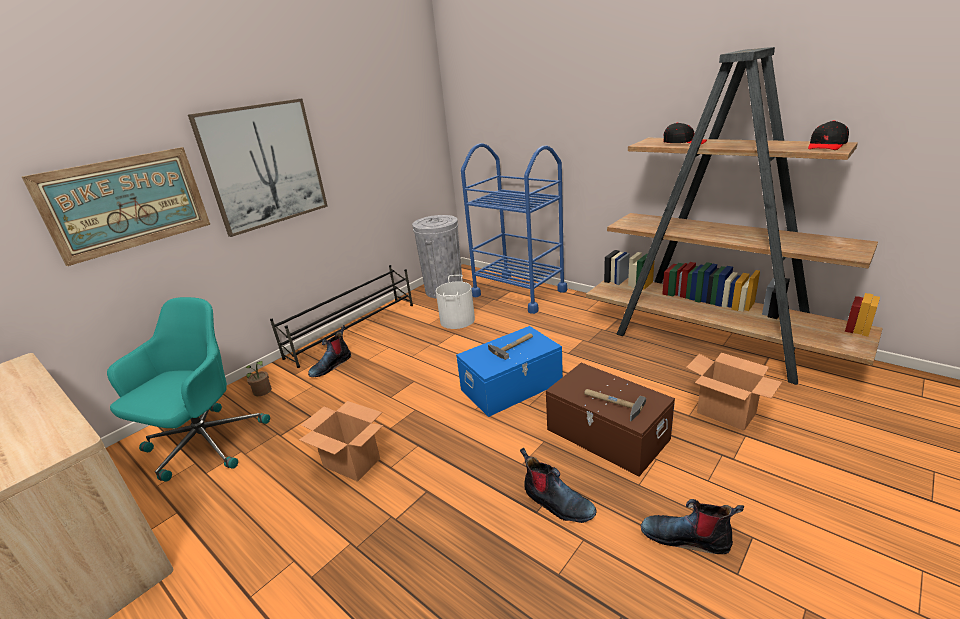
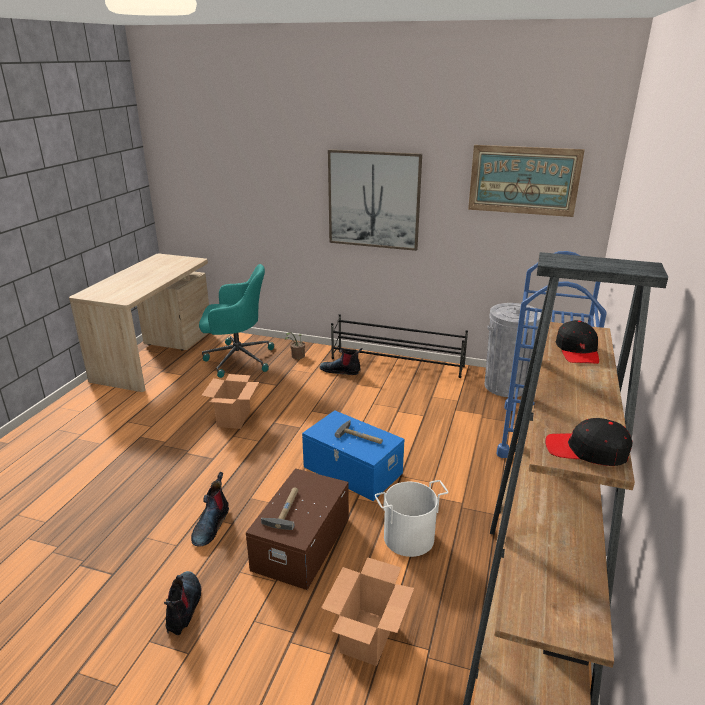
camera: 65 degrees right, 0 degrees up
picture [22,147,210,266] -> picture moved to [468,145,585,217]
white bucket [436,275,475,329] -> white bucket moved to [375,480,449,557]

